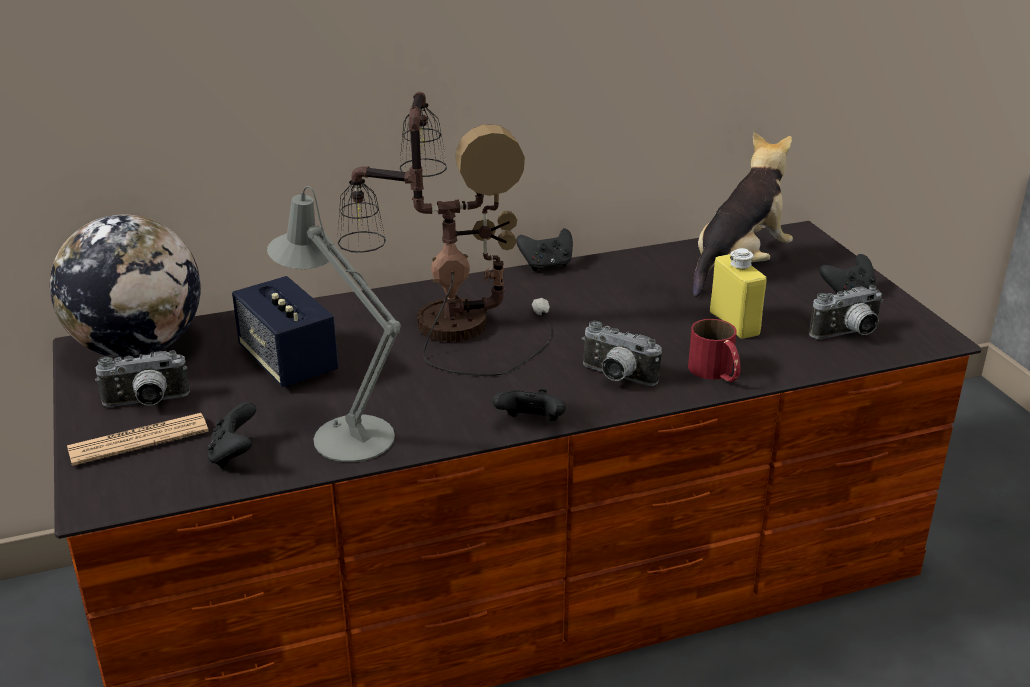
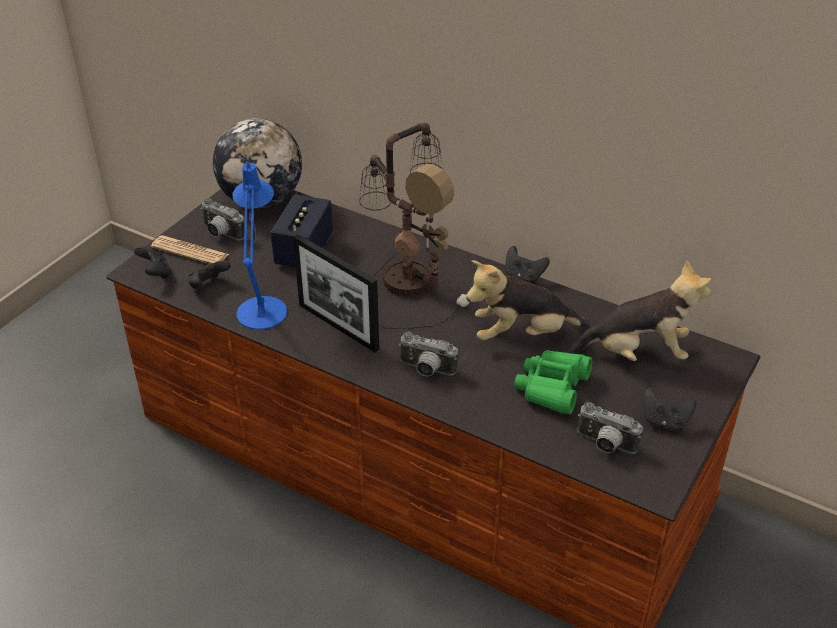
camera: 50 degrees right, 10 degrees up
grey table lamp [267,186,401,462] -> blue table lamp [233,161,287,330]
black game controller [493,389,566,421] -> black game controller moved to [134,246,172,279]
camera [582,321,662,386] -> camera turned 60 degrees counterclockwise [399,332,458,377]
red mug [688,319,741,382] -> none
yellow bottle [710,248,767,339] -> green binoculars [514,350,592,414]
none -> picture frame [293,234,379,352]
none -> plush toy [466,260,589,340]

